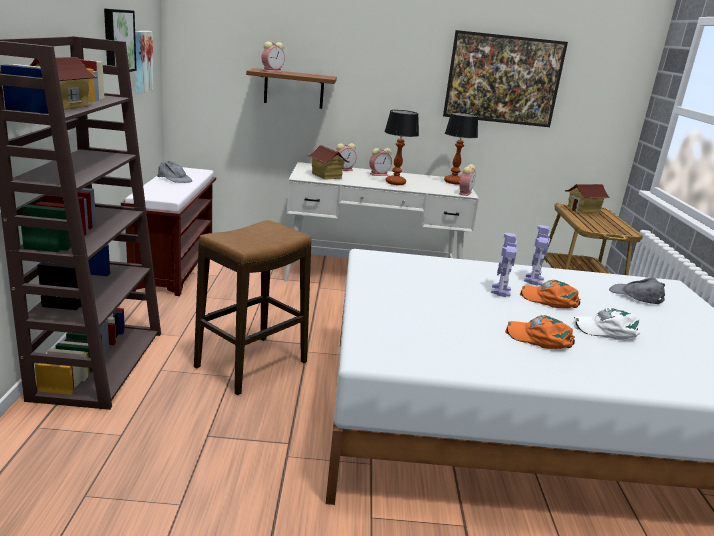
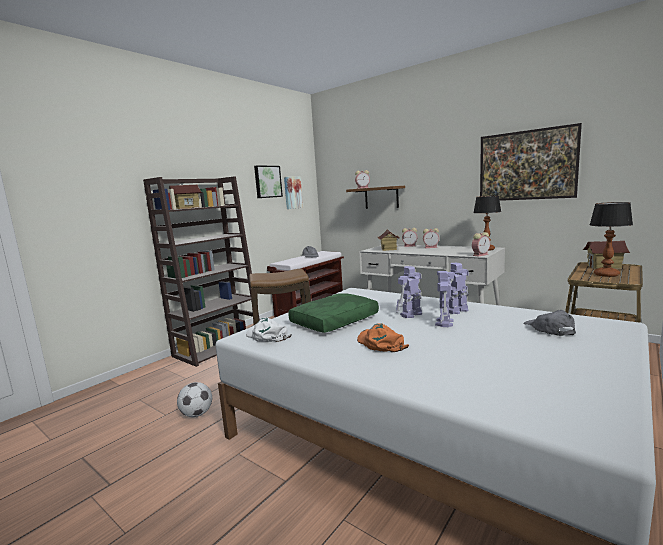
camera: 40 degrees right, 10 degrees down
table lamp [384,110,419,185] -> table lamp moved to [590,202,633,277]
orange cap [520,280,580,308] -> toy robot [435,271,454,327]
white cap [574,308,640,340] -> white cap moved to [246,318,292,342]
none -> football [177,382,212,417]
none -> green pillow [288,293,379,333]

